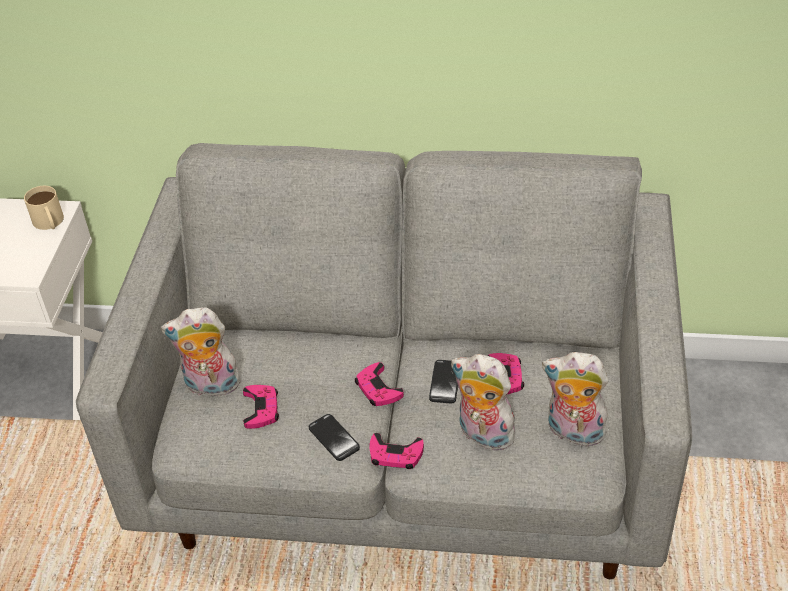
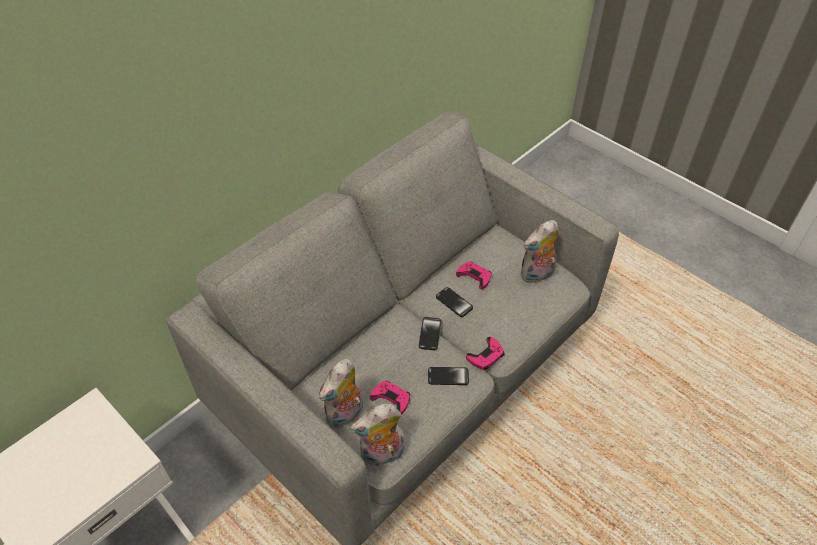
camera: 55 degrees left, 5 degrees up
beige mug [24,186,64,230] -> none
pink game controller [355,362,404,406] -> phone [419,317,441,350]
plush toy [451,354,522,450] -> plush toy moved to [350,403,404,467]

